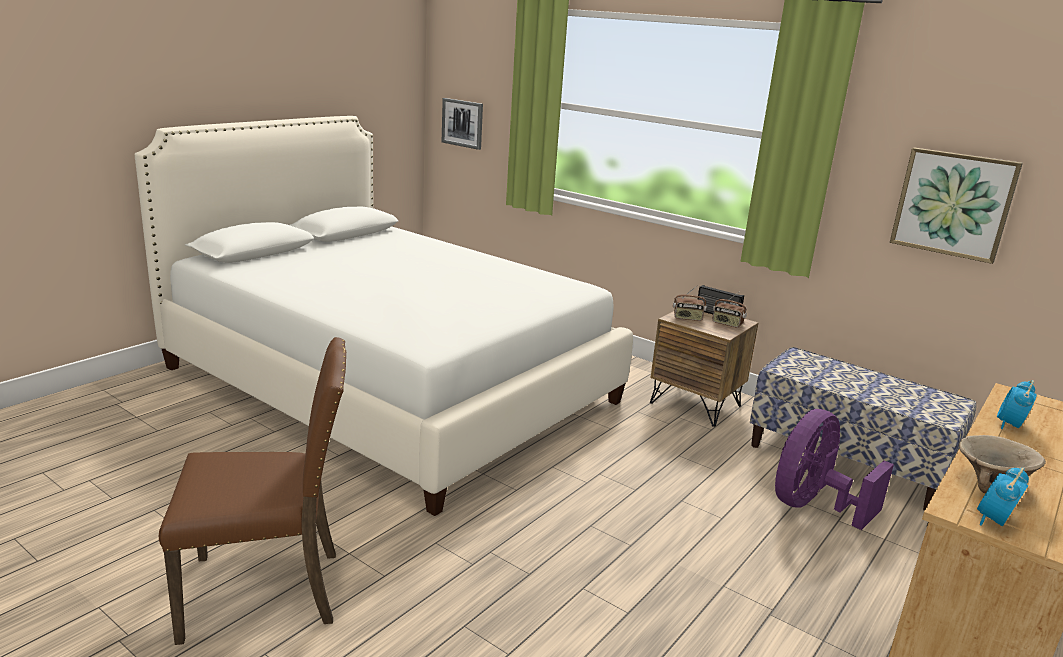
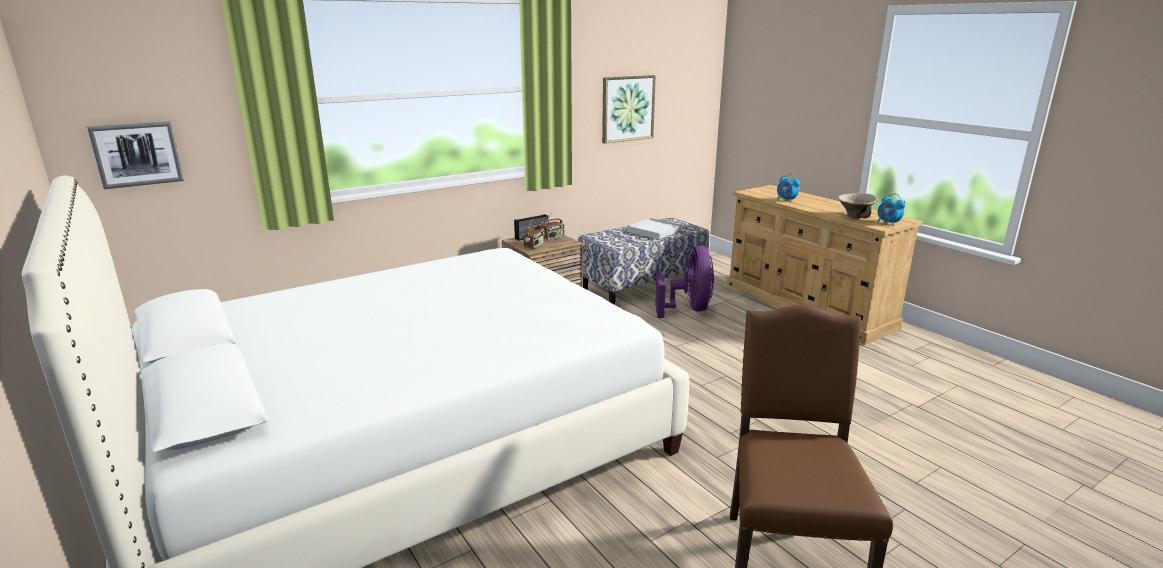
camera: 70 degrees left, 0 degrees up
purple fan [775,409,894,530] -> purple fan turned 150 degrees counterclockwise [655,246,714,318]
none -> white tray [627,218,682,239]

